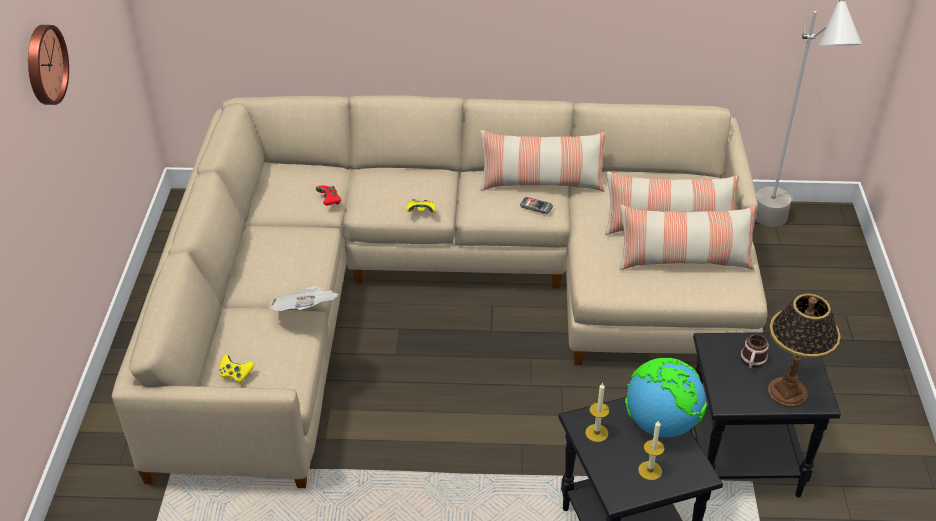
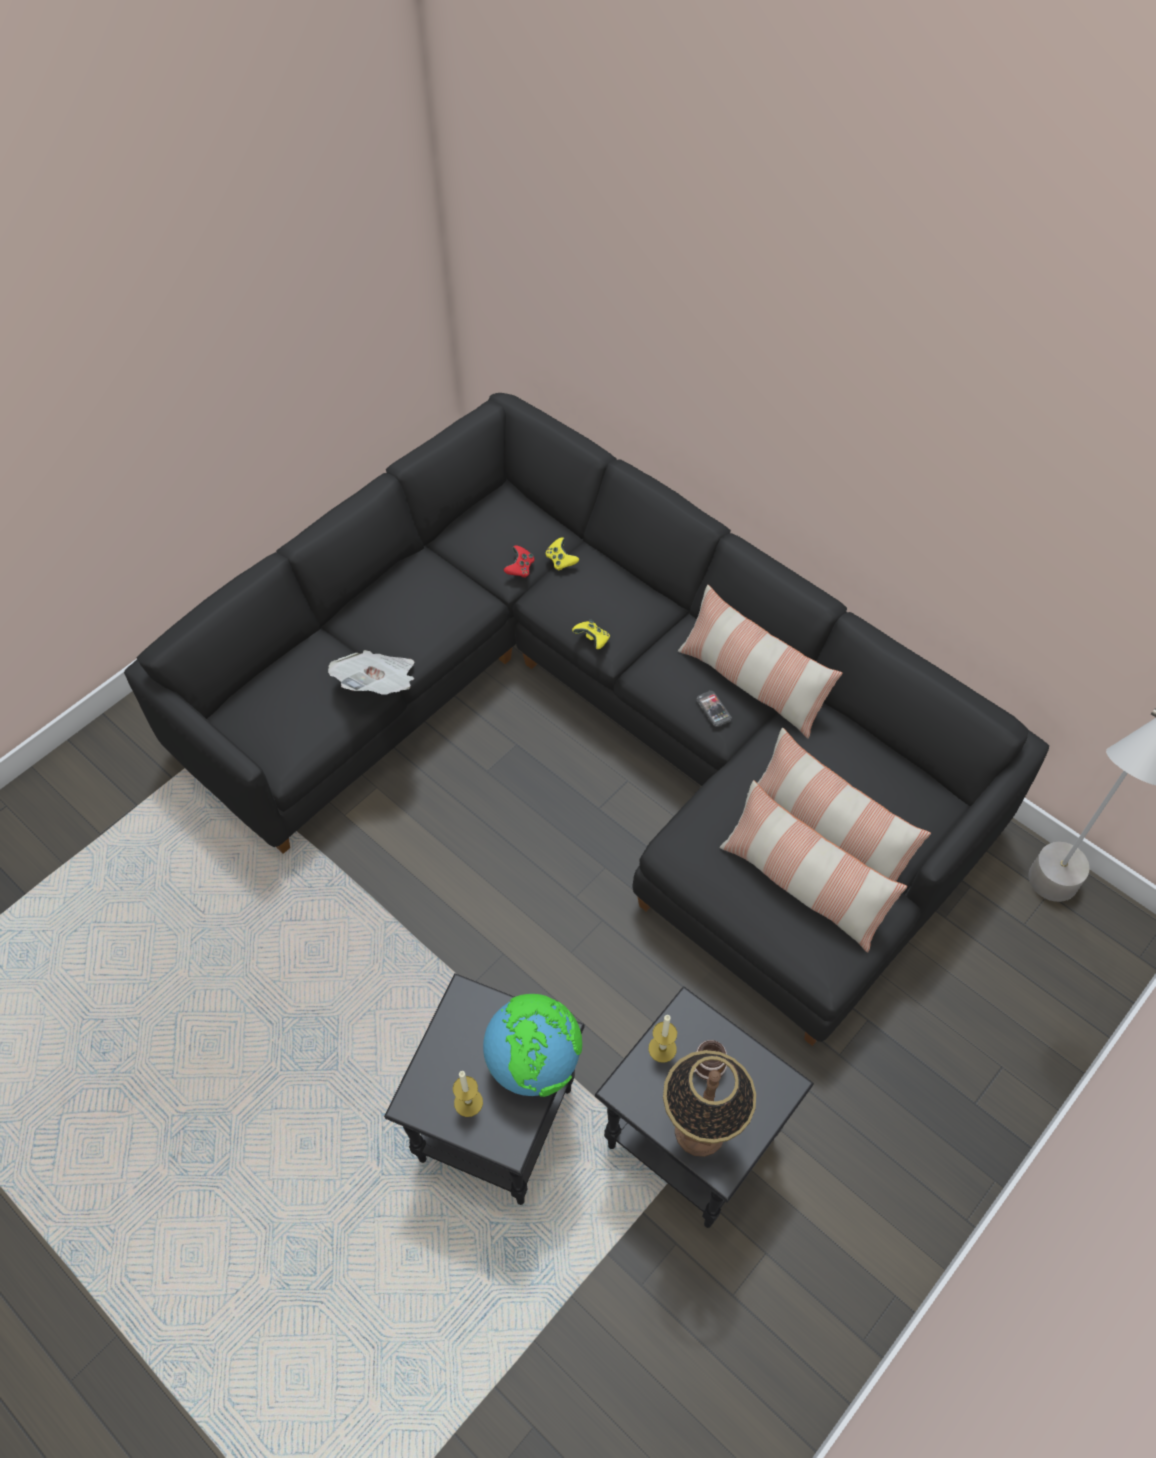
camera: 40 degrees right, 15 degrees up
wall clock [28,25,69,105] -> none
beige sofa [112,95,767,488] -> black sofa [124,393,1049,1046]
yellow game controller [219,354,254,383] -> yellow game controller moved to [546,537,579,571]
candle [585,382,609,442] -> candle moved to [648,1015,677,1063]

